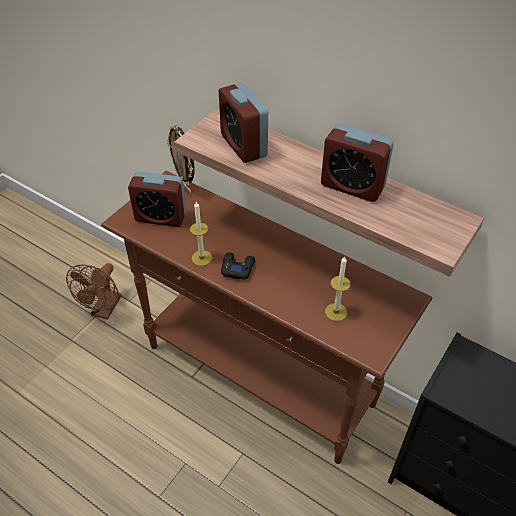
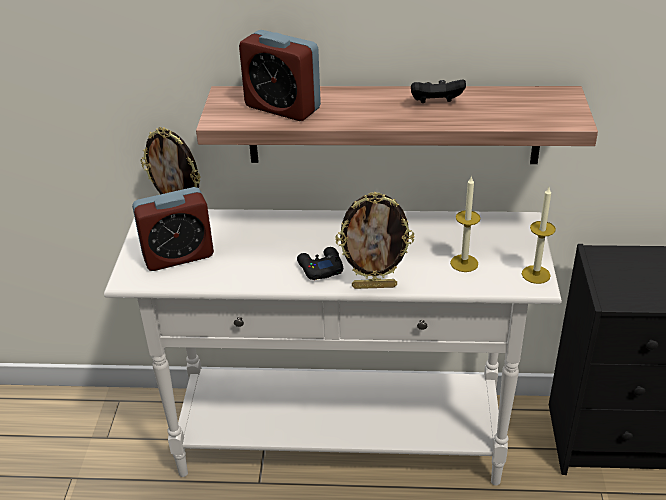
camera: 30 degrees left, 10 degrees down
brown fan [66,263,121,320] -> none
brown console table [101,171,432,464] -> white console table [104,209,562,485]
candle [190,202,212,266] -> candle moved to [522,187,556,284]
alarm clock [321,124,394,202] -> black game controller [411,80,466,103]
none -> picture frame [335,192,414,289]

